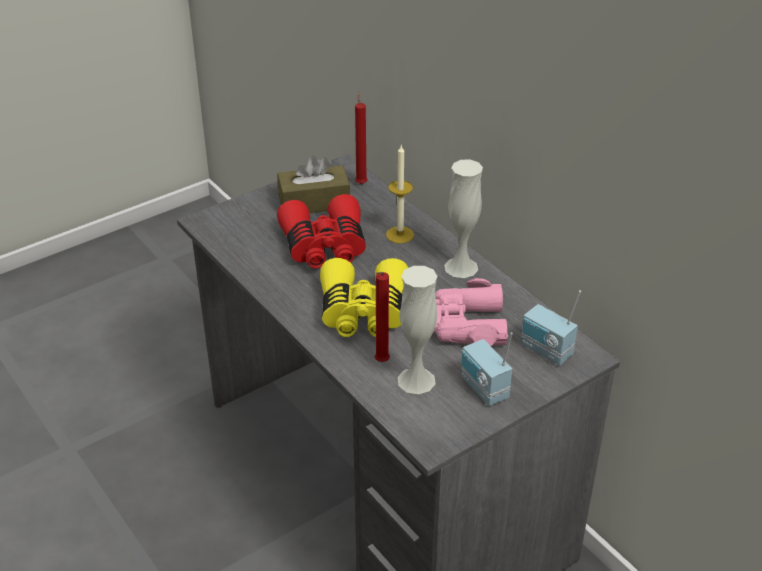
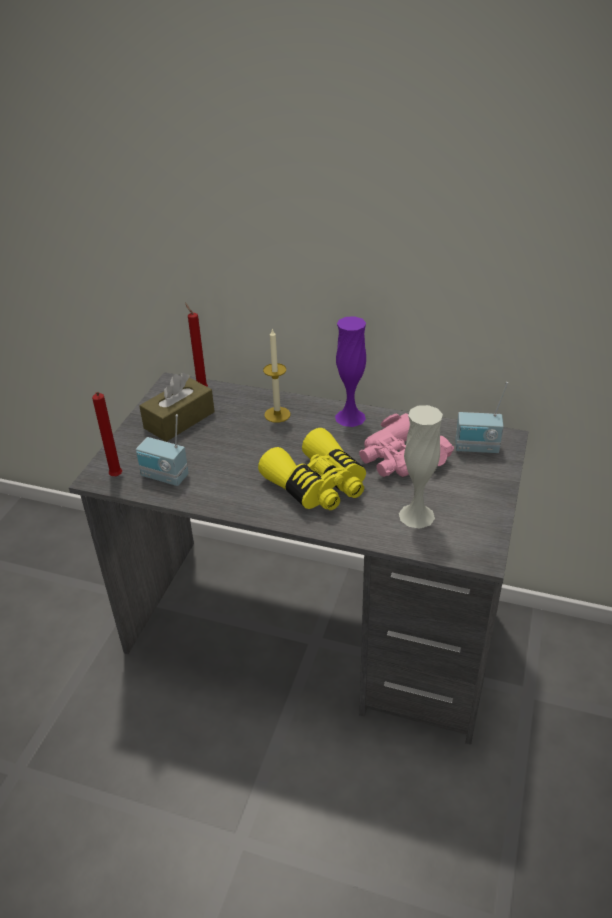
camera: 35 degrees left, 0 degrees up
red binoculars [277,194,366,268] -> none
red candle [375,272,390,362] -> red candle moved to [92,392,122,477]
white vase [444,160,483,278] -> purple vase [335,316,366,427]
radio [461,332,513,406] -> radio moved to [136,414,189,486]

